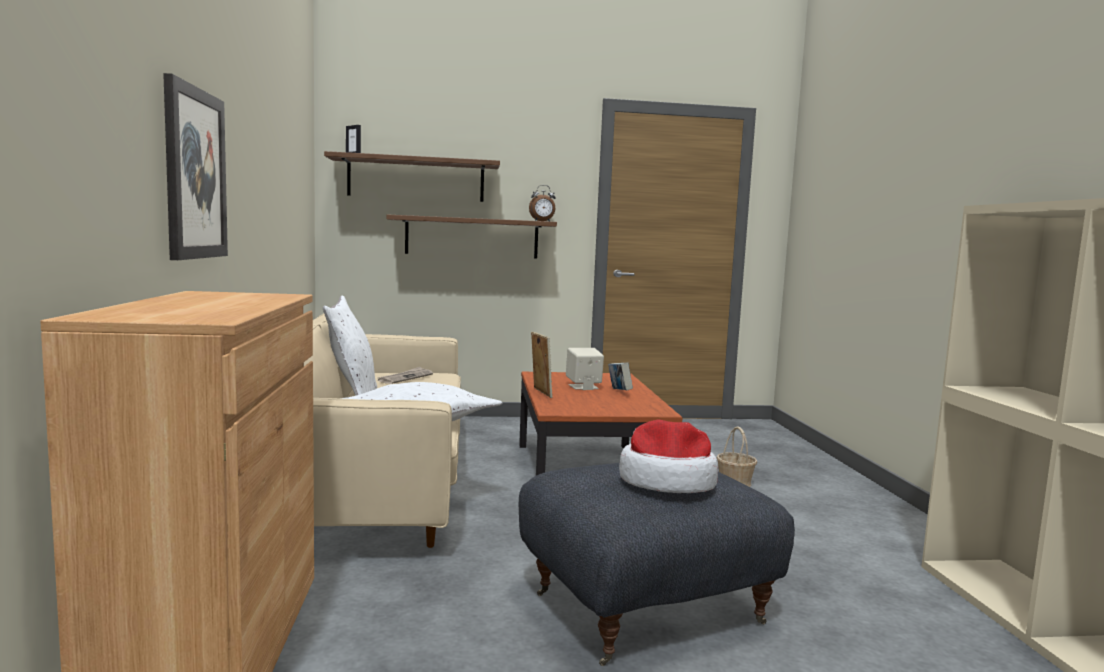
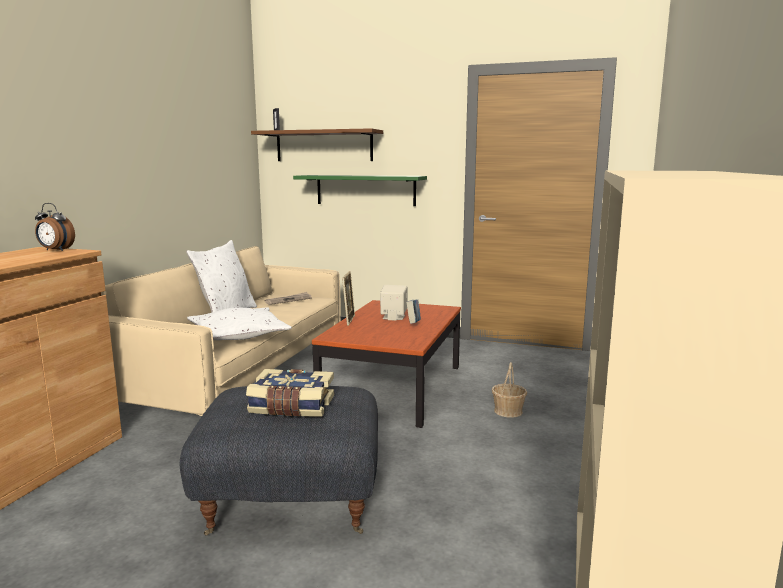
camera: 25 degrees right, 5 degrees up
picture [163,73,228,260] -> none
brown shelf [387,215,557,259] -> green shelf [293,175,427,206]
alarm clock [529,185,556,222] -> alarm clock moved to [35,203,75,251]
hat [619,419,718,493] -> book [246,369,334,417]

